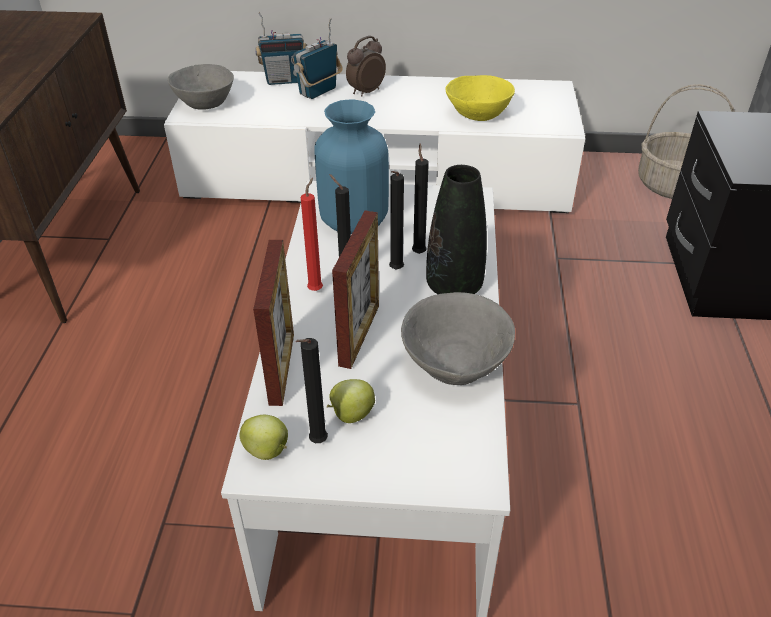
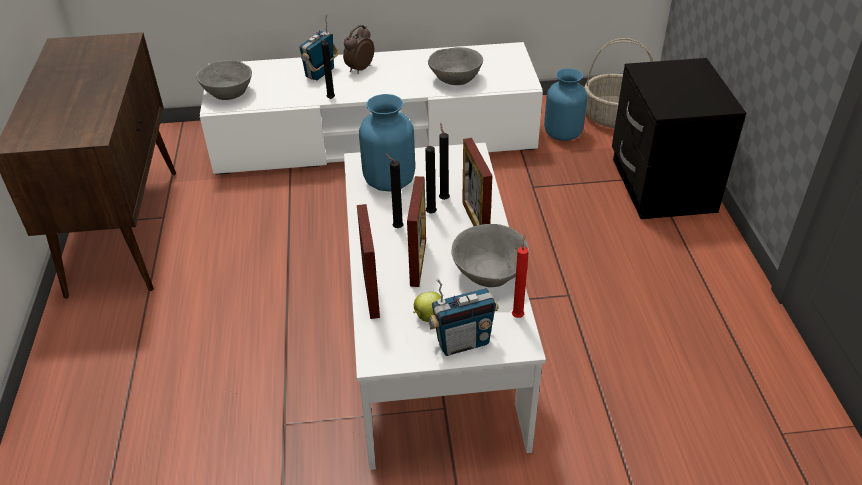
camera: 10 degrees left, 0 degrees up
apple [239,415,288,460] -> none
radio [255,12,307,85] -> radio moved to [428,278,499,356]
black candle [296,338,328,443] -> black candle moved to [320,40,335,99]
red candle [301,178,323,291] -> red candle moved to [512,235,529,318]
black vase [426,165,487,294] -> picture frame [462,138,493,226]
yellow bowl [445,75,515,121] -> grey bowl [428,47,483,85]
none -> blue vase [544,68,587,141]

